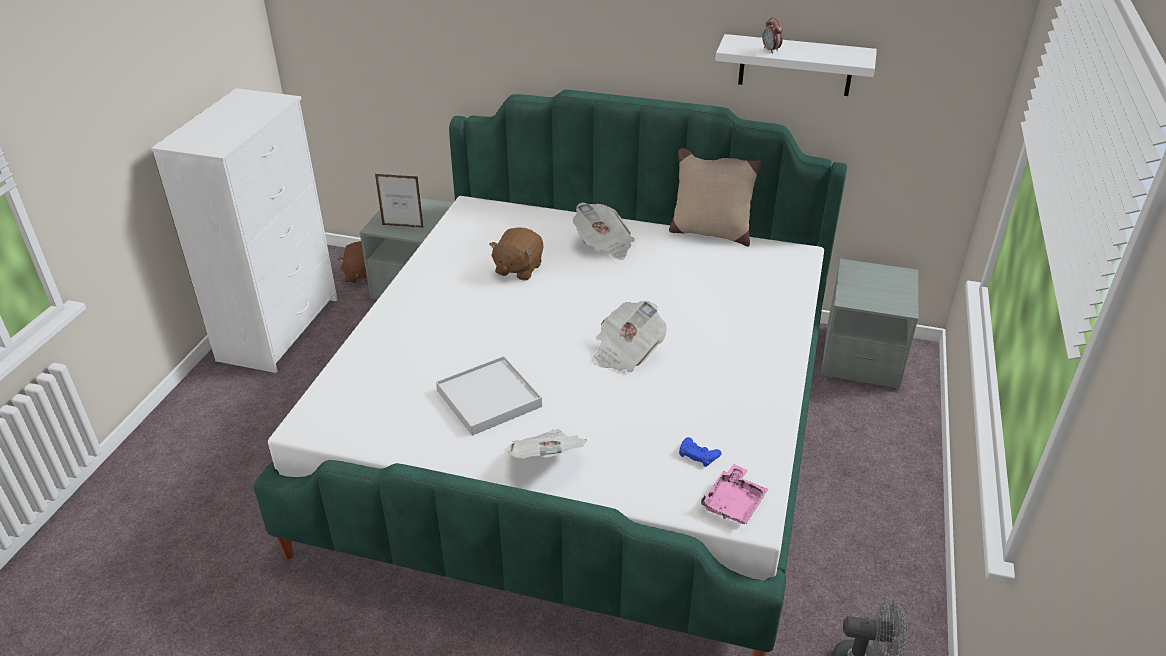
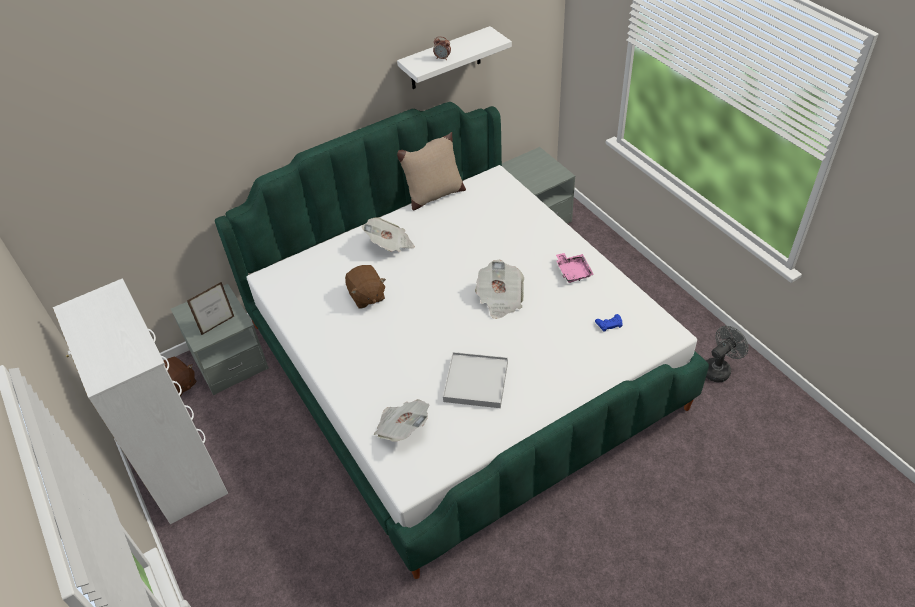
camera: 45 degrees left, 10 degrees up
newspaper [508,429,587,458] -> newspaper moved to [374,399,430,442]
pink tray [701,464,768,524] -> pink tray moved to [556,253,594,283]

